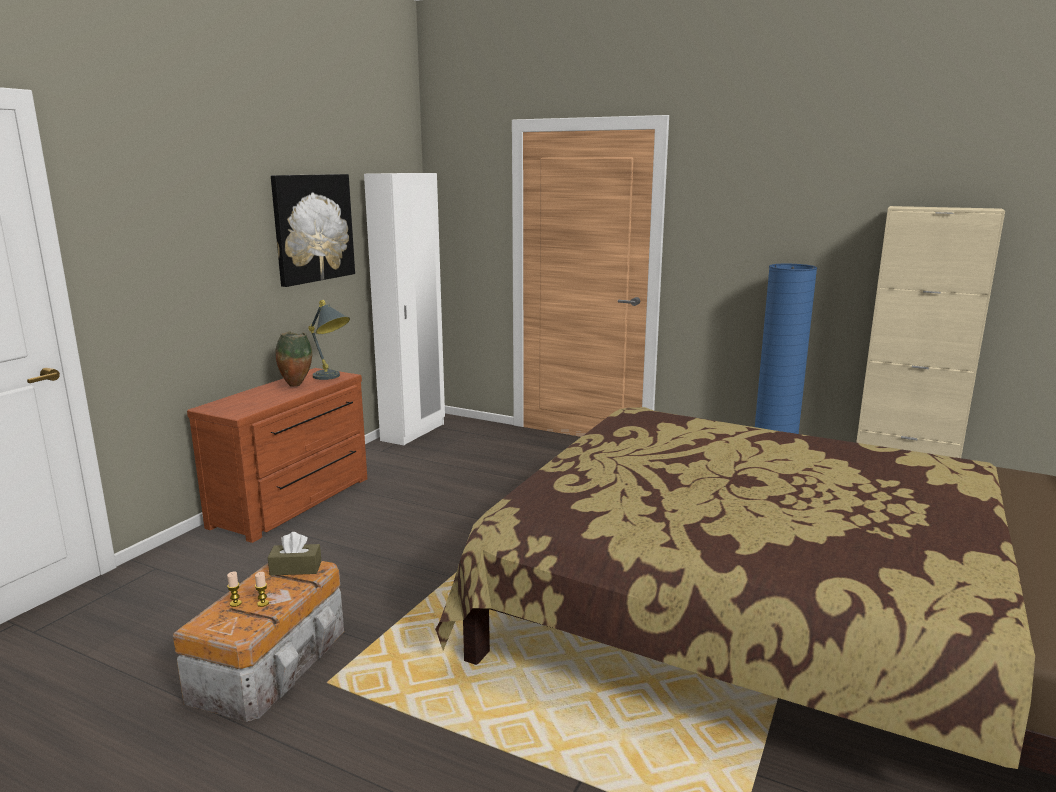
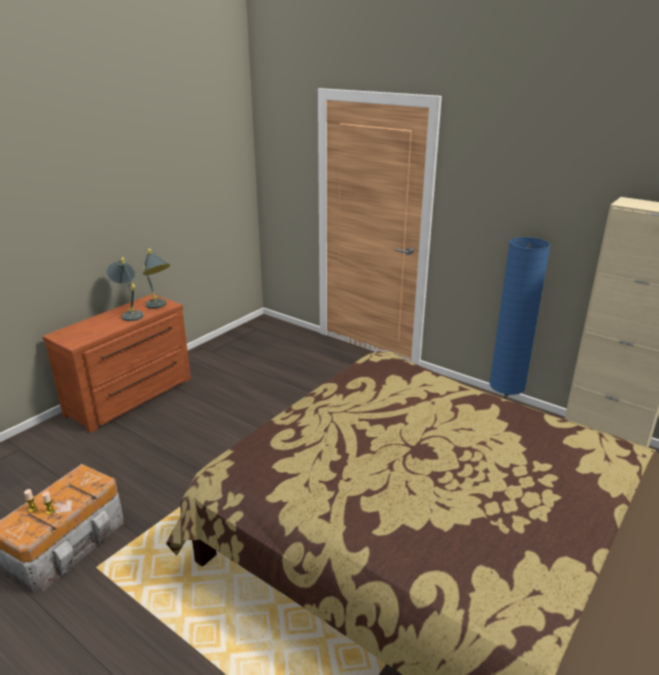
camera: 10 degrees right, 10 degrees up
brown tissue box [268,532,321,575] -> none
picture [271,174,355,287] -> none
vase [275,332,312,387] -> grey table lamp [106,257,144,321]
white wardrobe [364,173,445,445] -> none

